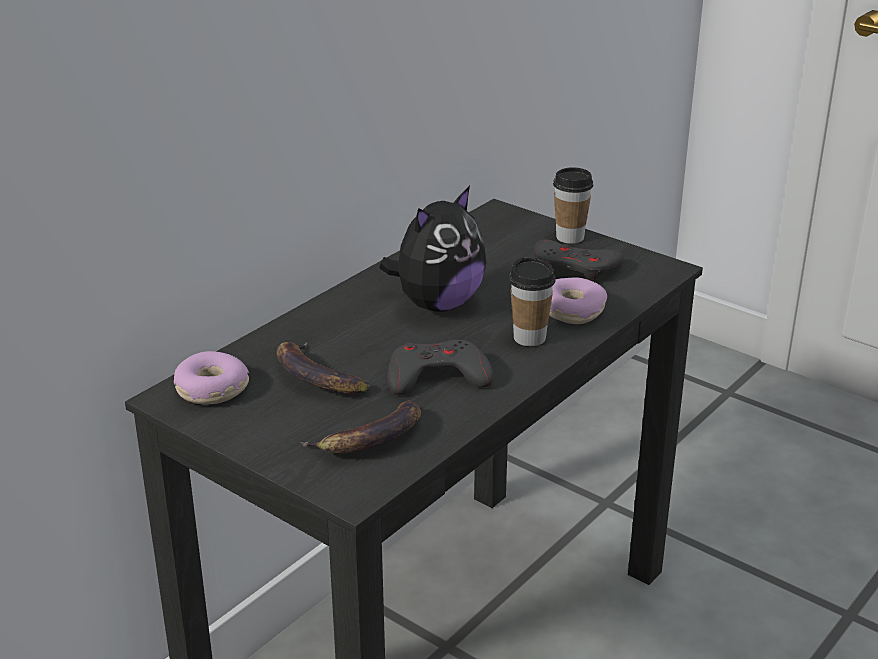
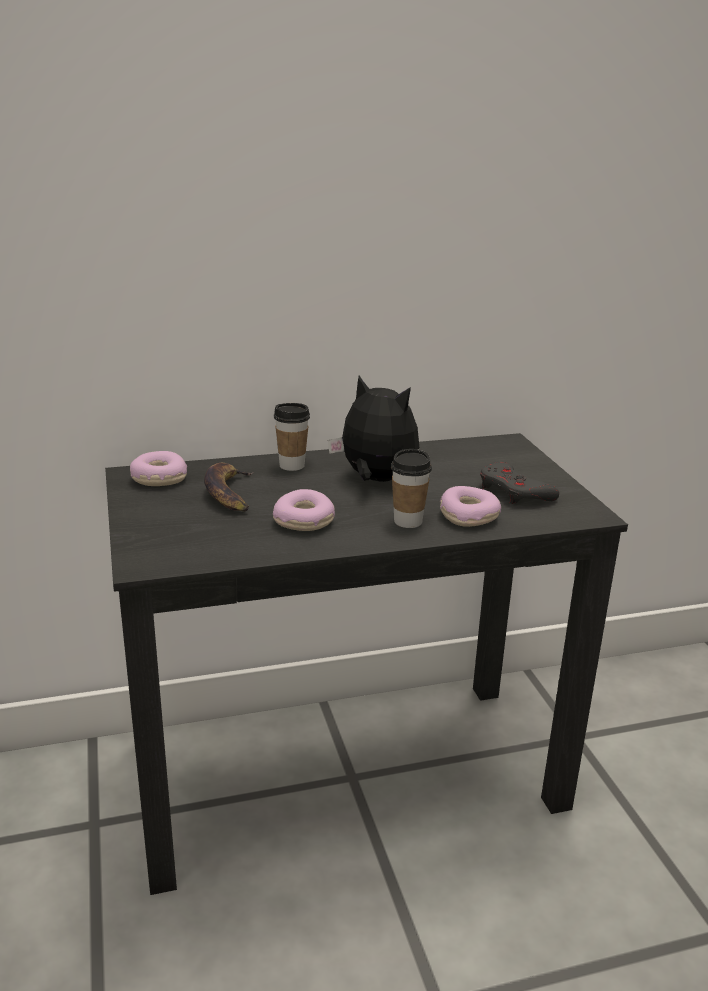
camera: 35 degrees right, 5 degrees down
banana [300,400,421,453] -> none
plush toy [379,186,487,312] -> plush toy turned 135 degrees counterclockwise [328,376,419,482]
grey game controller [387,340,494,395] -> donut [273,489,335,531]
cup [553,167,593,244] -> cup moved to [274,403,310,471]

